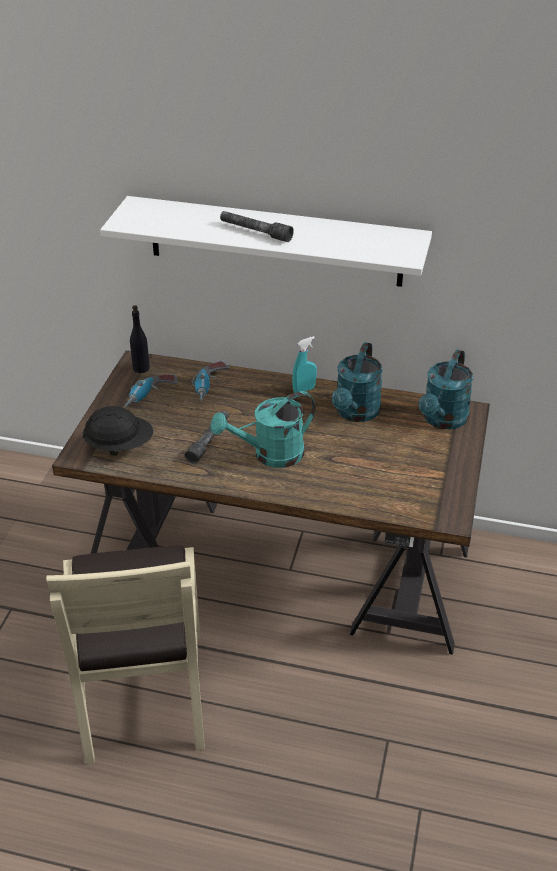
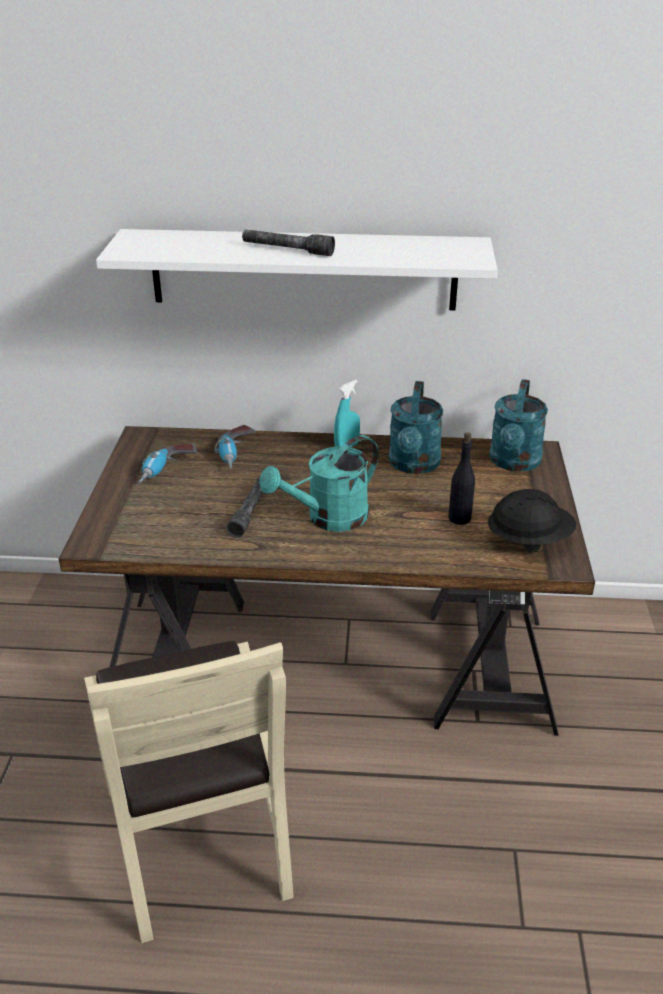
camera: 10 degrees left, 5 degrees down
black hard hat [83,406,153,456] -> black hard hat moved to [488,489,576,553]
black bottle [130,305,150,373] -> black bottle moved to [448,432,475,525]

